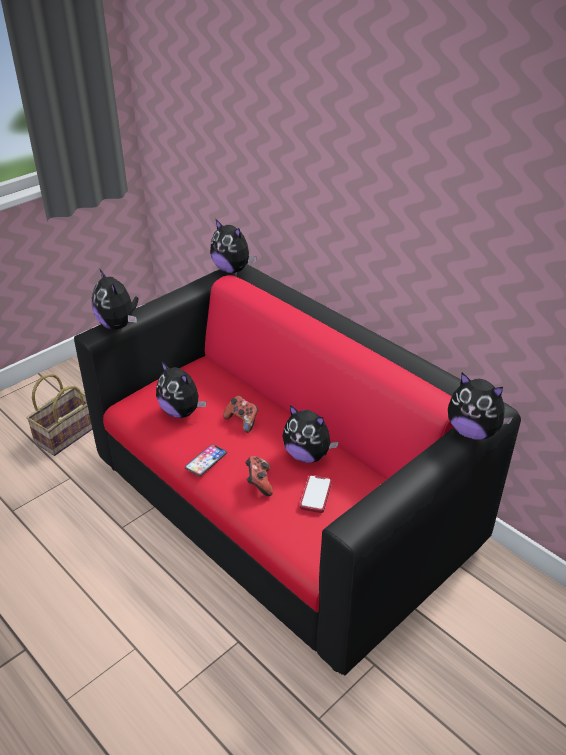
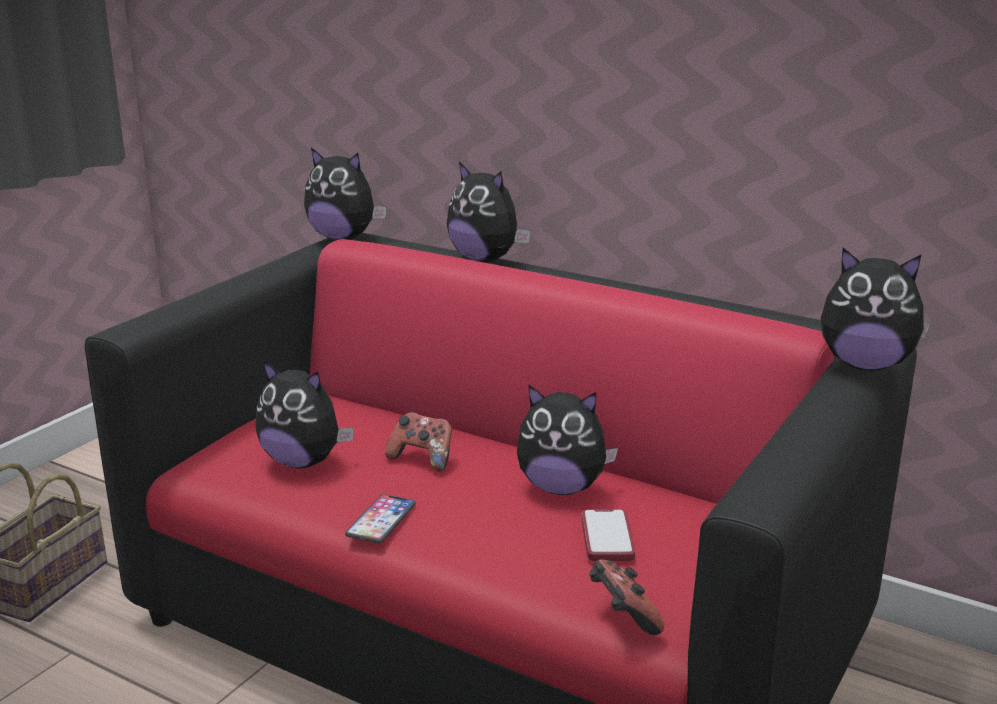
camera: 15 degrees left, 15 degrees down
plush toy [92,268,138,330] -> plush toy moved to [447,162,531,262]
game controller [245,456,273,496] -> game controller moved to [589,559,664,635]

